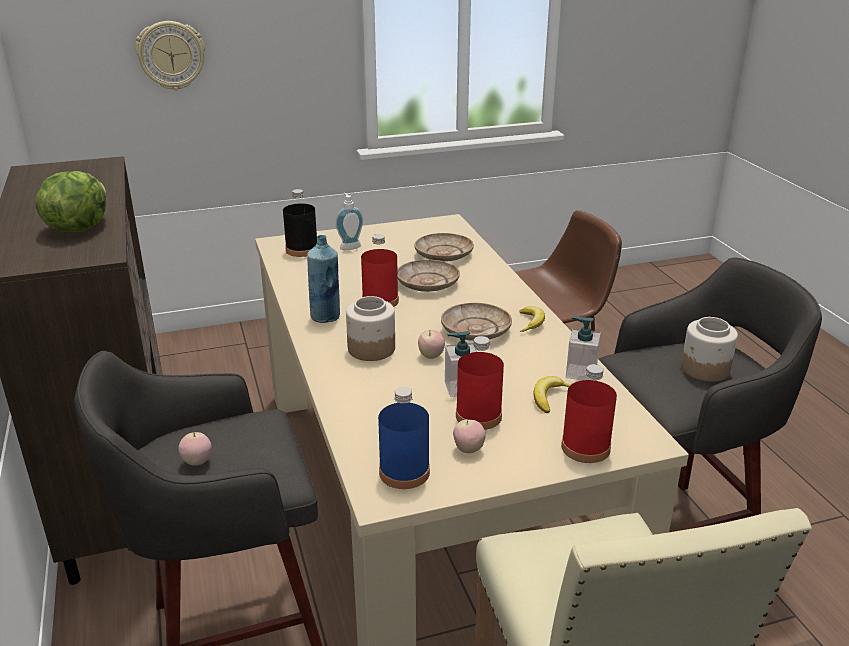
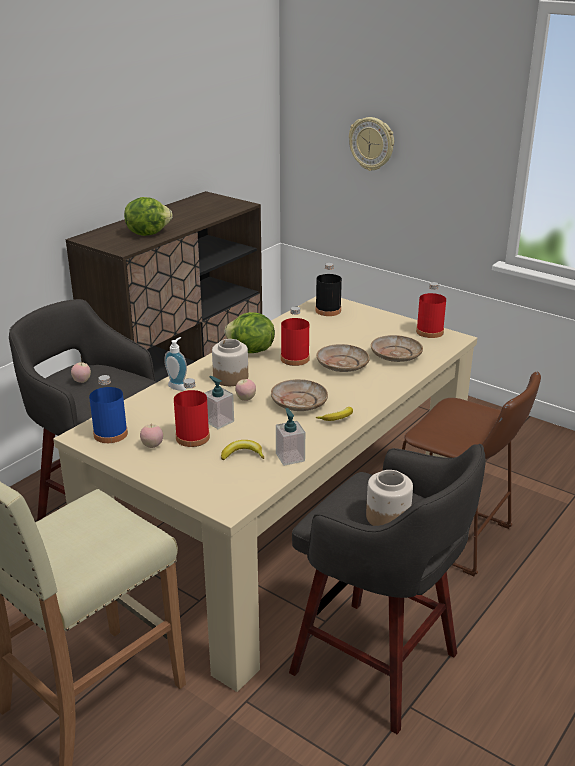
camera: 55 degrees right, 0 degrees up
blue bottle [307,235,340,323] -> lettuce [225,312,275,353]
soap dispenser [336,193,363,250] -> soap dispenser moved to [164,337,187,391]
red bottle [561,364,617,463] -> red bottle moved to [416,282,446,338]

